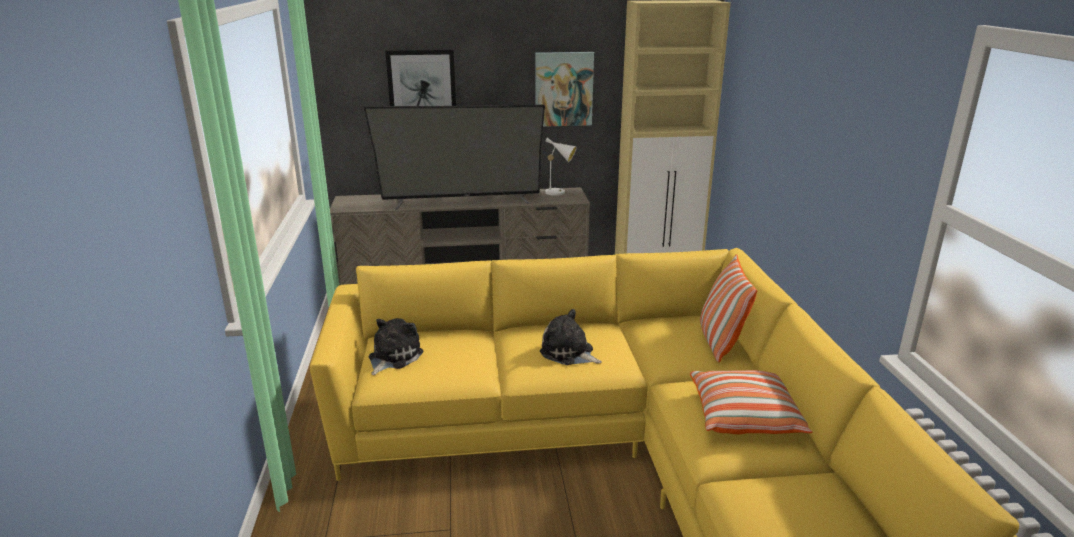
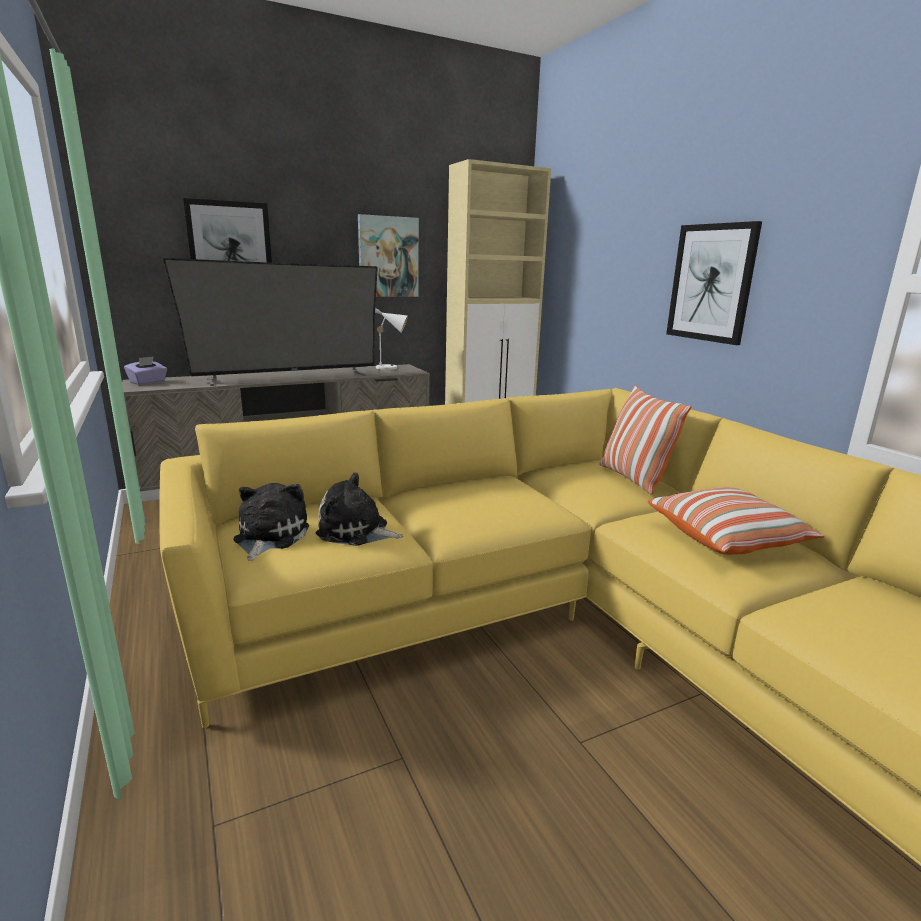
camera: 20 degrees left, 5 degrees down
plush toy [540,309,602,365] -> plush toy moved to [316,472,404,546]
none -> purple tissue box [124,356,167,385]
none -> picture [666,221,762,345]

